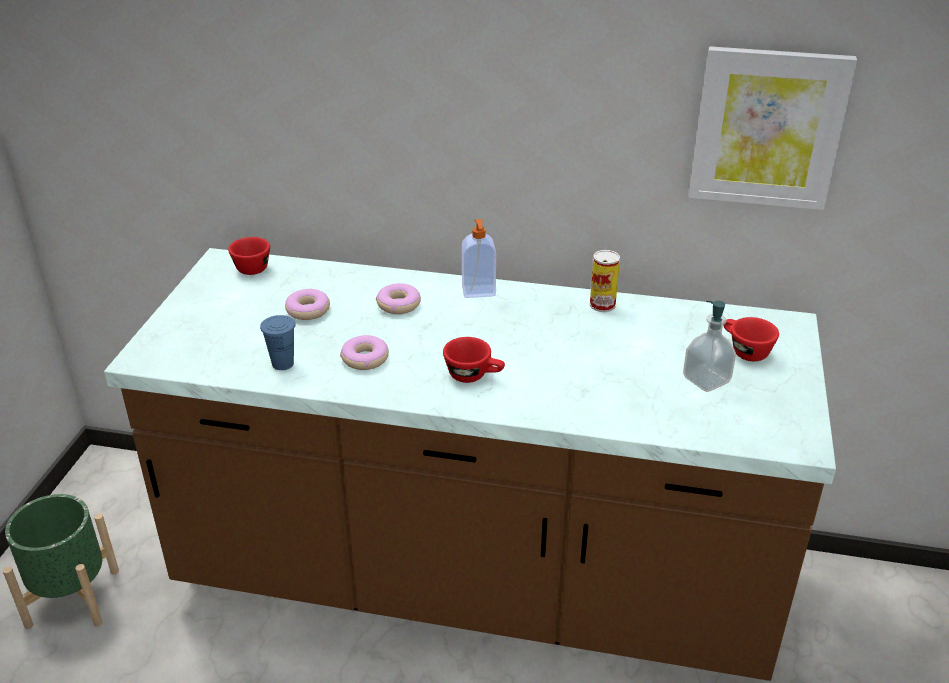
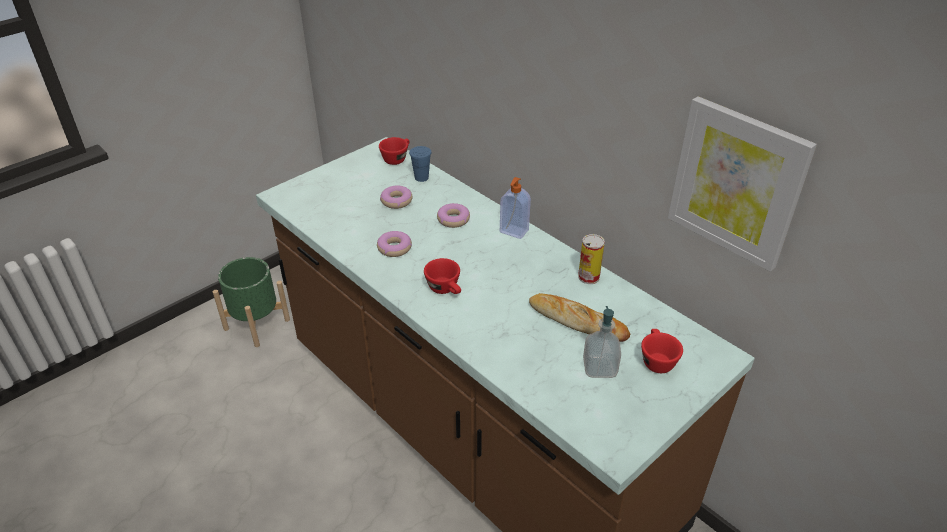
camera: 35 degrees right, 5 degrees up
blue cup [260,315,296,370] -> blue cup moved to [409,146,432,182]
none -> bread [529,293,630,342]

